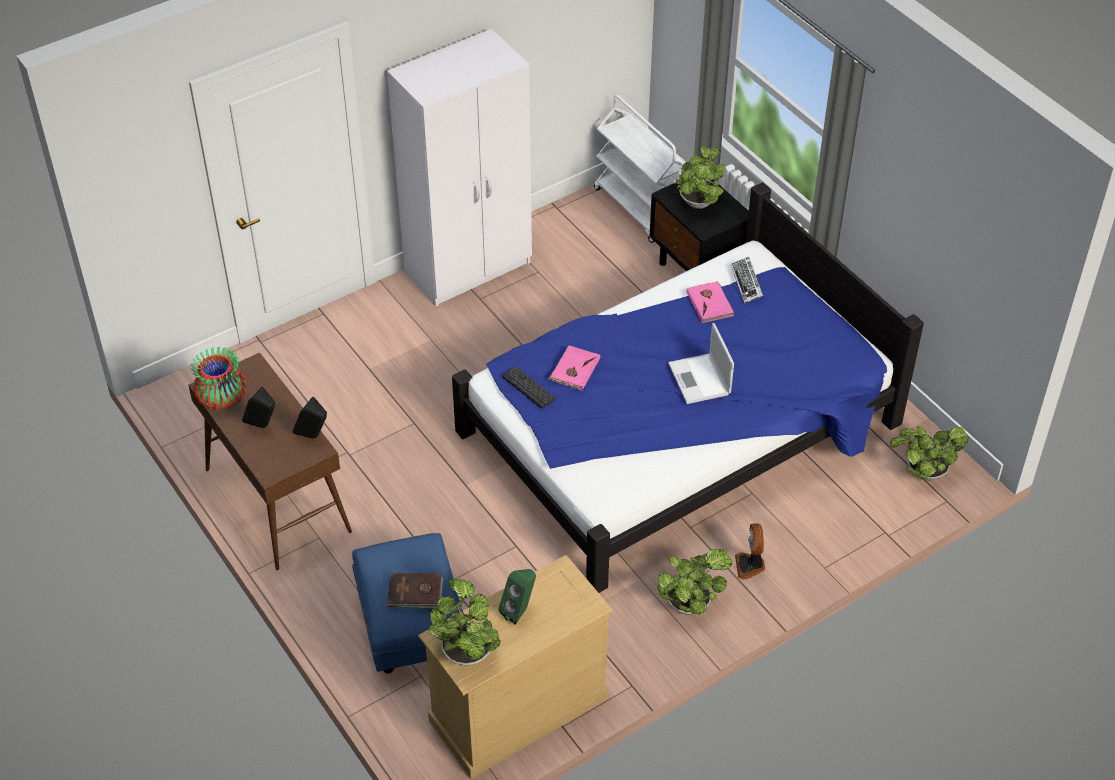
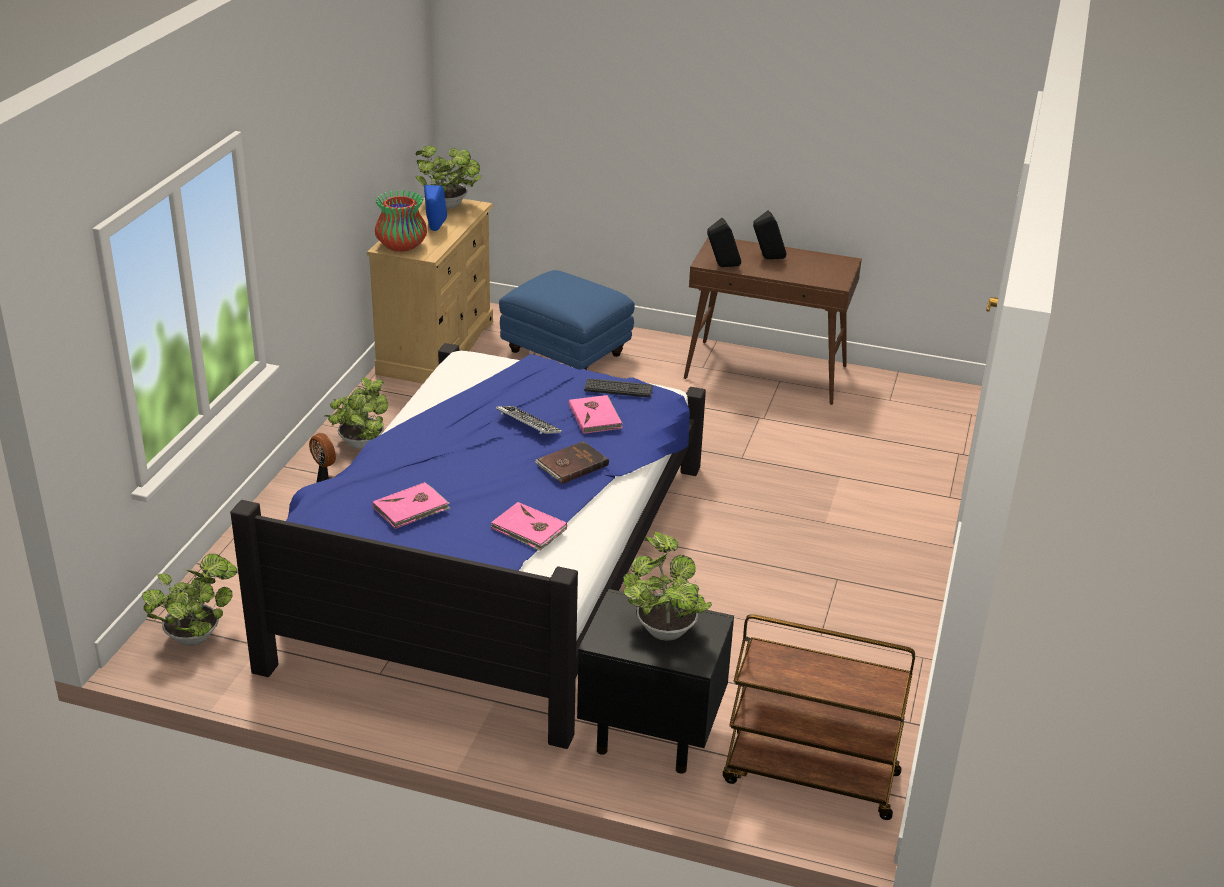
camera: 140 degrees right, 15 degrees down
vase [191,347,246,410] -> vase moved to [375,190,427,252]
brown book [386,573,443,609] -> brown book moved to [535,441,609,484]
white wardrobe [387,29,532,306] -> none
green speaker [498,569,536,624] -> blue speaker [424,185,447,231]
white cart [594,95,686,243] -> brown cart [723,614,915,820]
laptop [668,323,734,404] -> none
keyboard [731,257,763,303] -> keyboard moved to [496,406,562,434]
none -> pink book [373,482,451,529]

